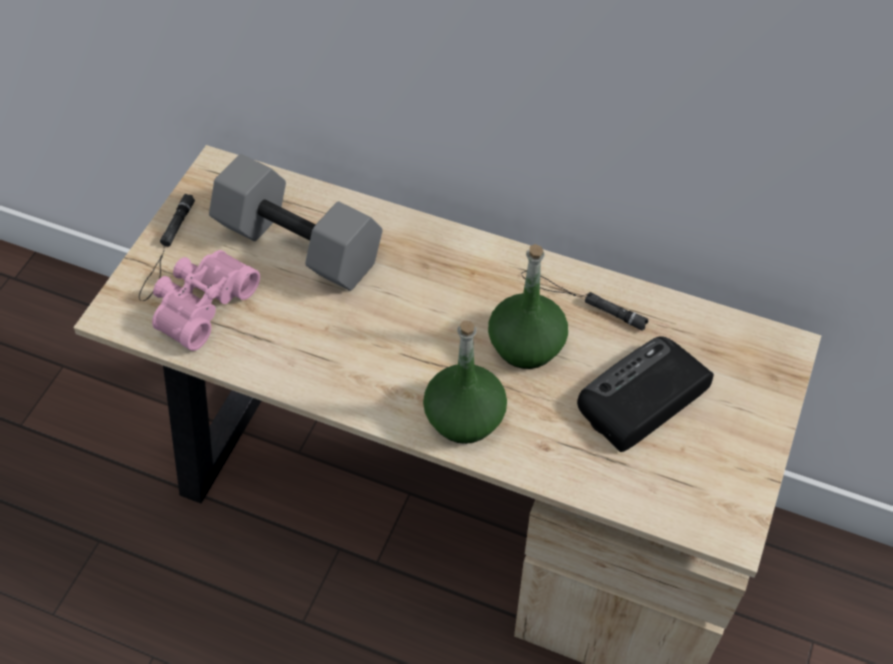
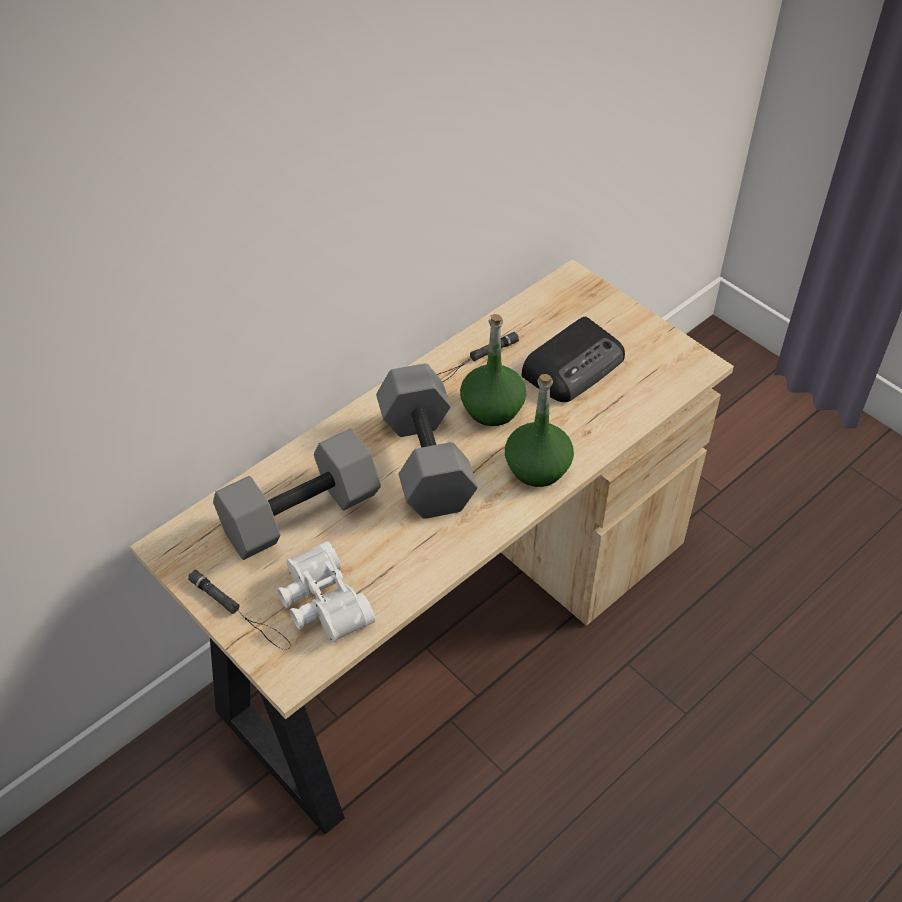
camera: 65 degrees left, 5 degrees down
pink binoculars [152,250,260,351] -> white binoculars [277,541,375,643]
radio [577,336,714,452] -> radio turned 120 degrees counterclockwise [521,317,625,402]
none -> grey dumbbell [376,363,478,519]

